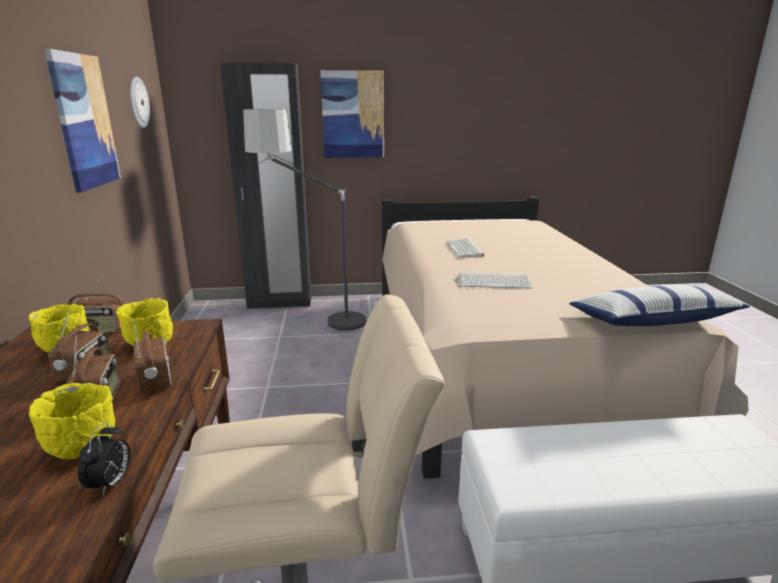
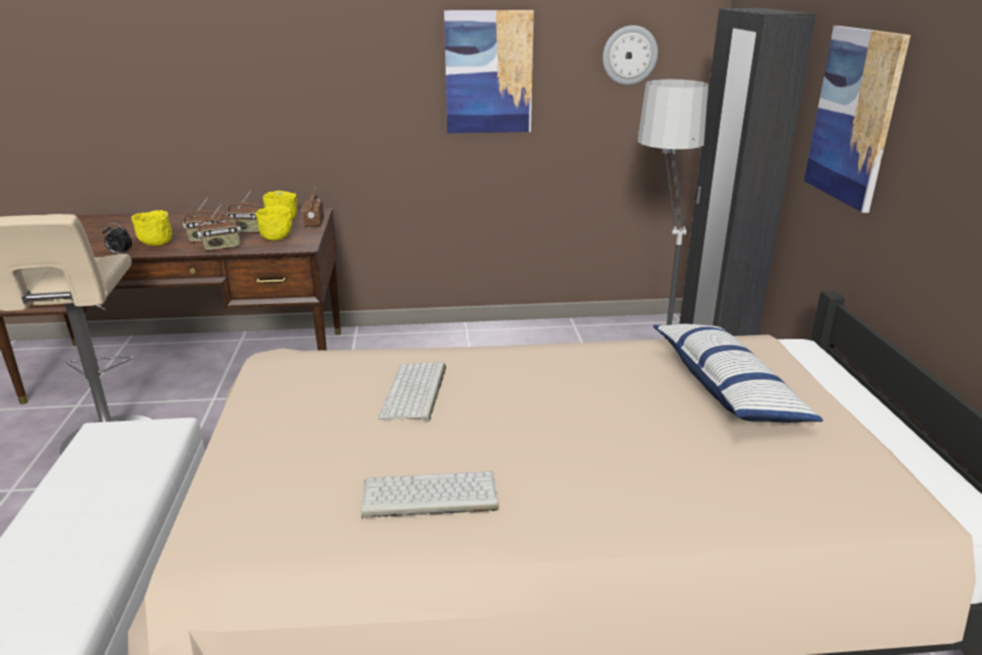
camera: 90 degrees right, 5 degrees up
keyboard [446,238,484,257] -> keyboard moved to [361,471,498,518]
pillow [569,285,750,326] -> pillow moved to [653,324,823,423]

